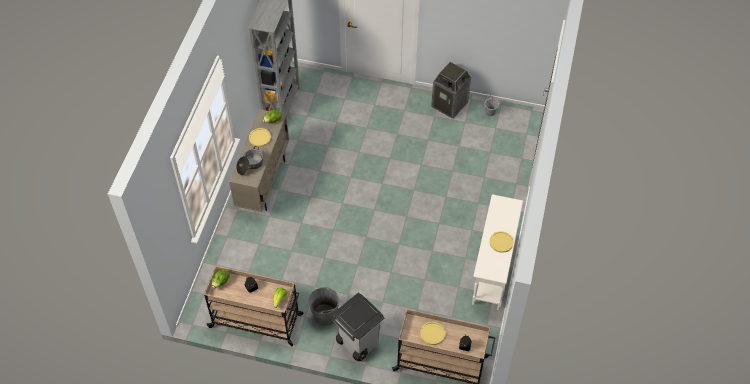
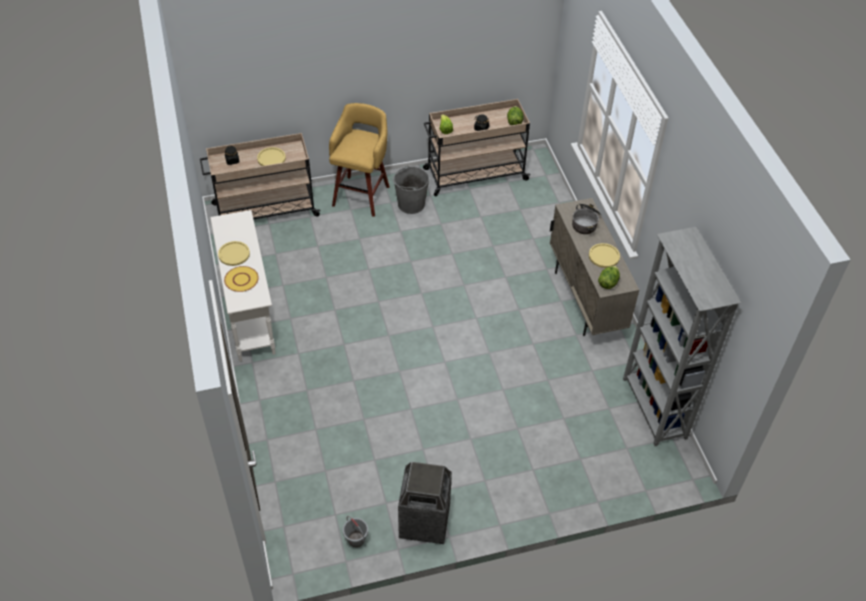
camera: 150 degrees right, 5 degrees down
grey trash can [331,293,384,361] -> yellow stool [329,103,390,217]
none -> yellow plate [224,266,259,292]

